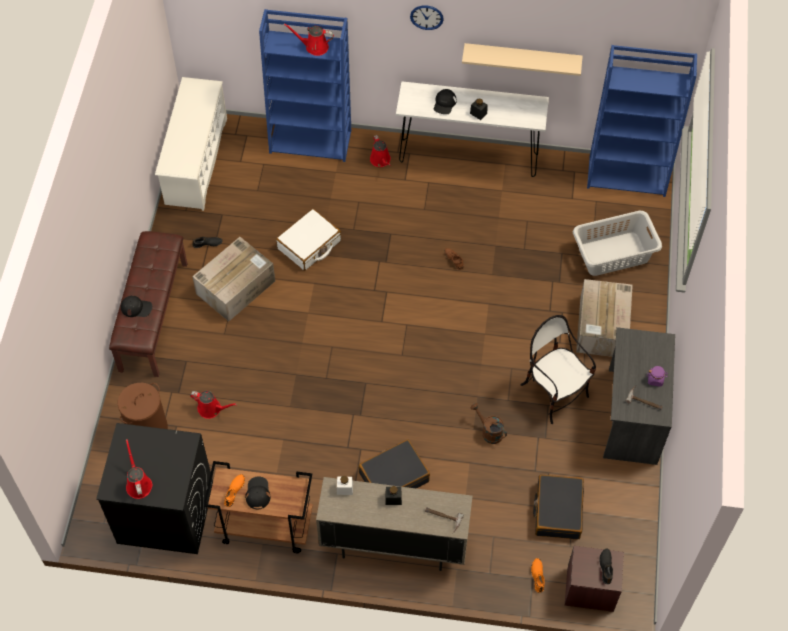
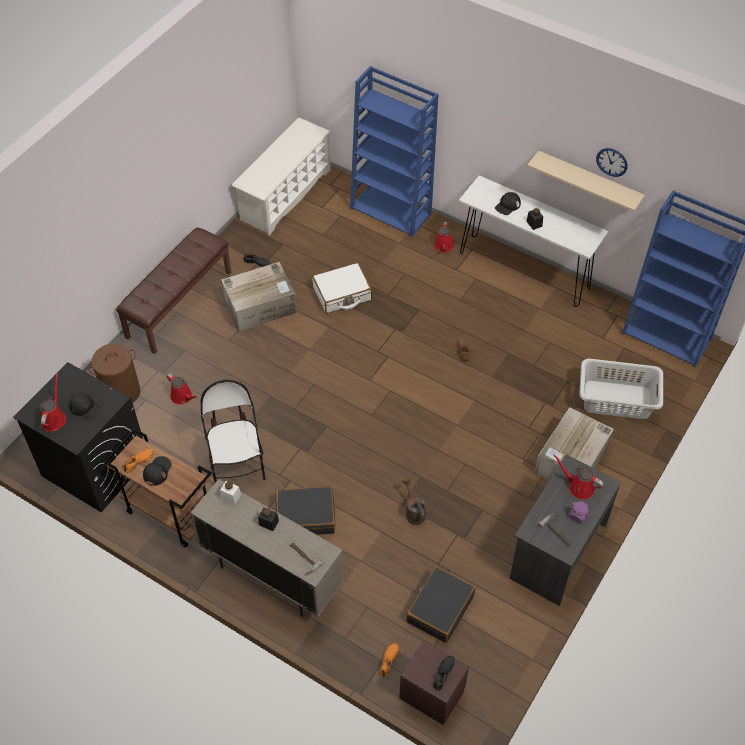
camera: 25 degrees right, 5 degrees down
black cap [121,296,152,317] -> black cap moved to [69,393,102,420]
red watering can [284,23,334,56] -> red watering can moved to [553,454,603,500]
wall clock [410,6,444,30] -> wall clock moved to [596,148,628,177]
chair [520,315,596,424] -> chair moved to [201,380,266,483]

